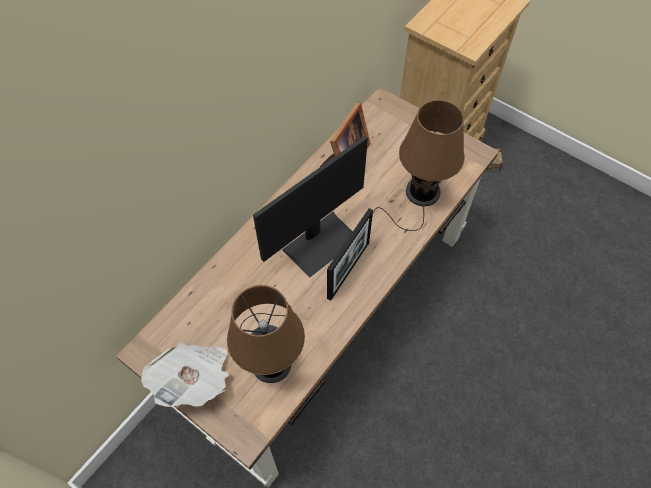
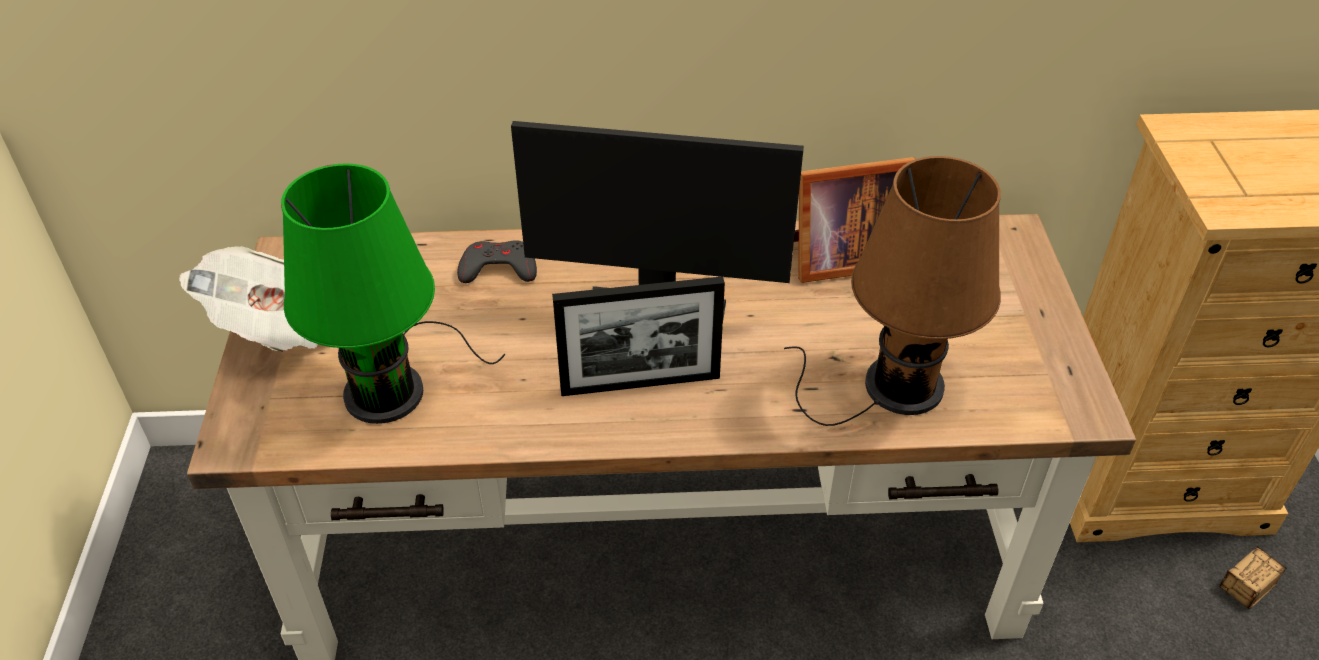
camera: 50 degrees right, 15 degrees down
brown table lamp [227,285,305,383] -> green table lamp [281,164,506,424]
none -> grey game controller [457,240,537,283]

